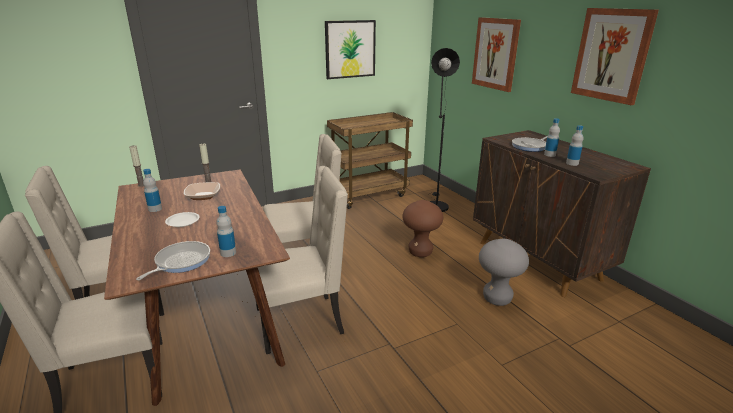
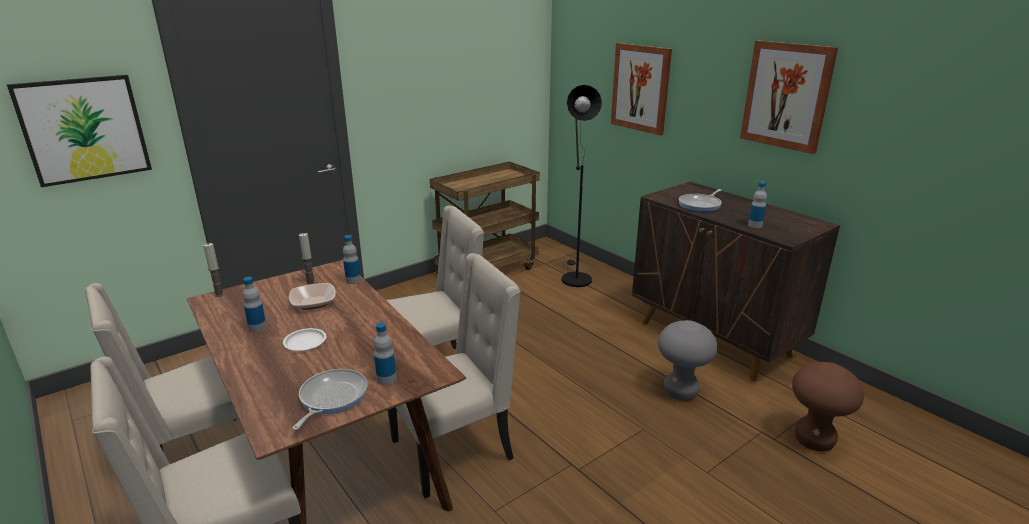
camera: 10 degrees left, 0 degrees up
picture [325,20,376,79] -> picture moved to [7,75,152,187]
brown stool [402,200,443,257] -> brown stool moved to [792,362,864,452]
bottle [544,118,560,157] -> bottle moved to [343,235,361,284]

